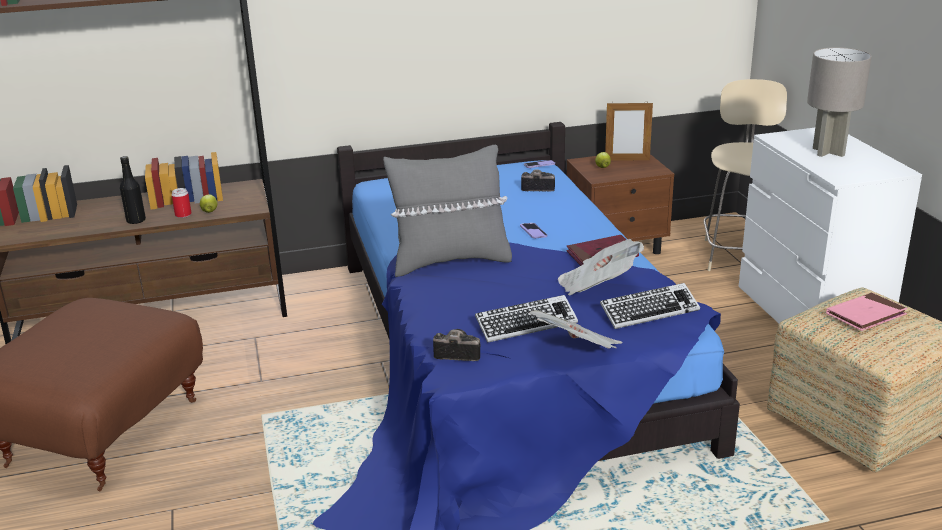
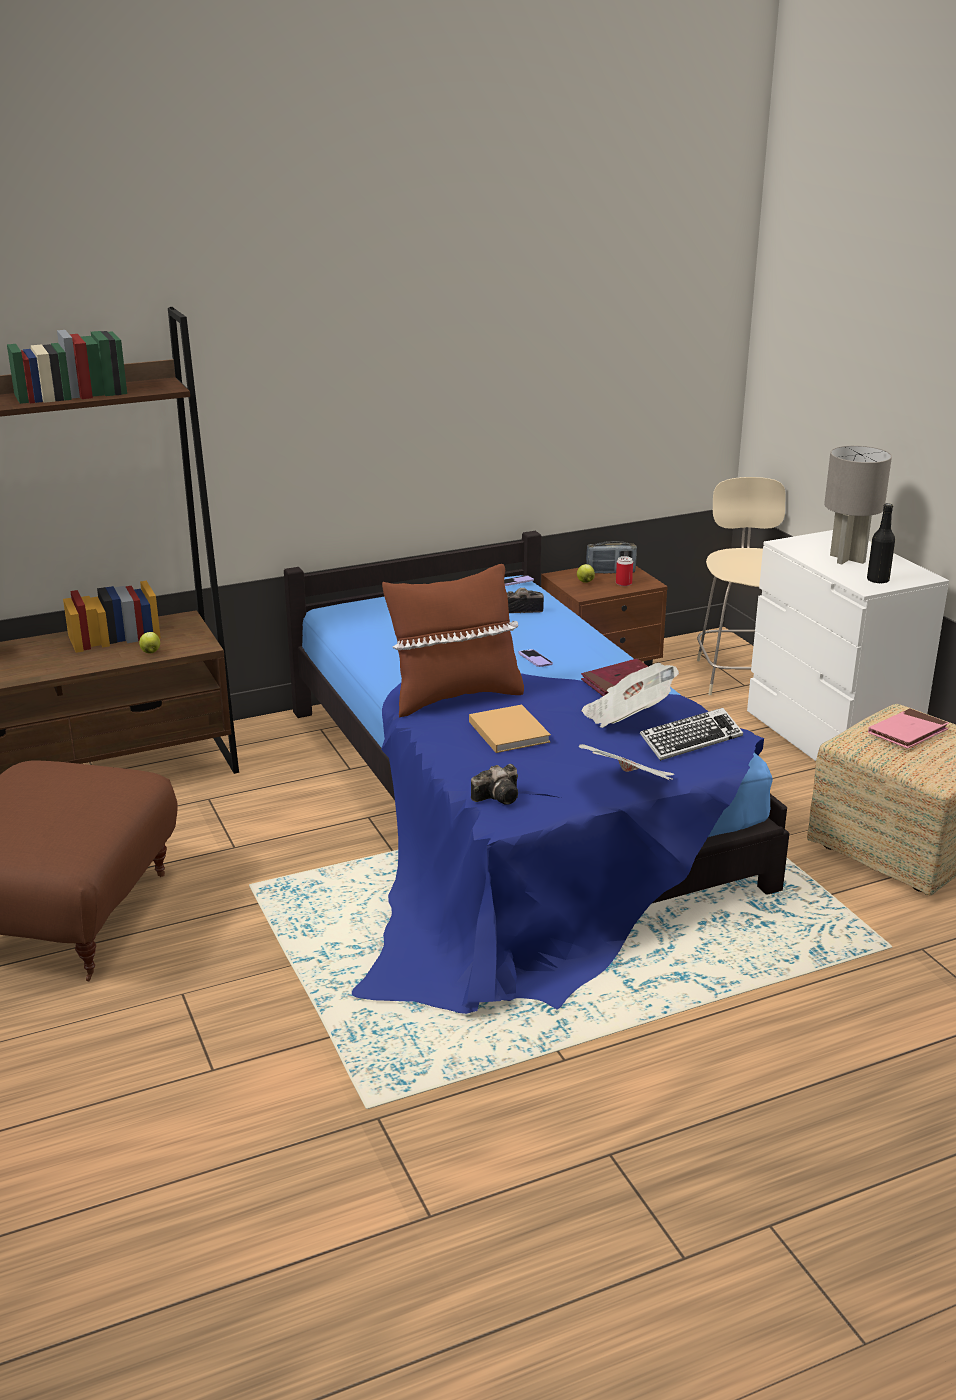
camera: 10 degrees left, 0 degrees up
black bottle [120,156,146,224] -> black bottle moved to [867,503,895,583]
can [171,188,192,218] -> can moved to [616,556,633,586]
grey pillow [383,145,512,277] -> brown pillow [382,564,524,718]
camera [433,329,481,361] -> camera turned 150 degrees clockwise [471,764,518,805]
keyboard [475,295,578,343] -> none
picture frame [605,101,653,160] -> radio [586,541,637,573]
none -> beige book [469,705,551,753]

